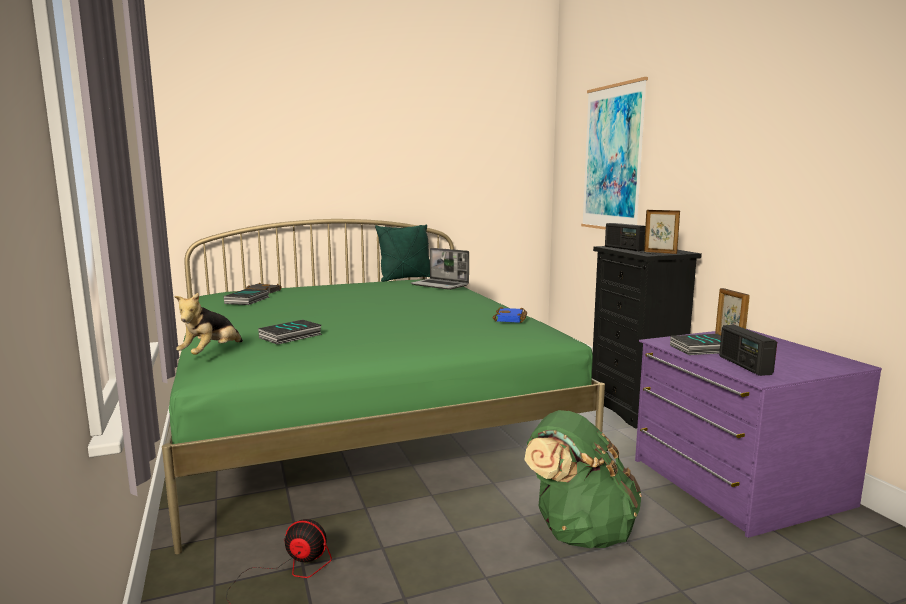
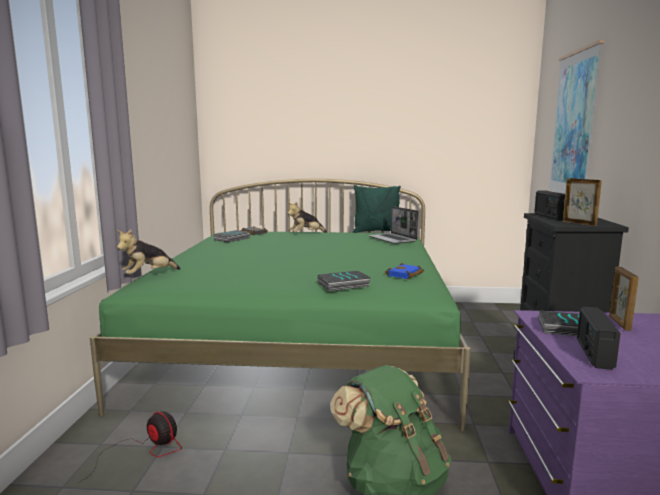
camera: 25 degrees right, 0 degrees up
book [258,320,322,345] -> book moved to [318,271,371,291]
none -> plush toy [287,202,327,233]

